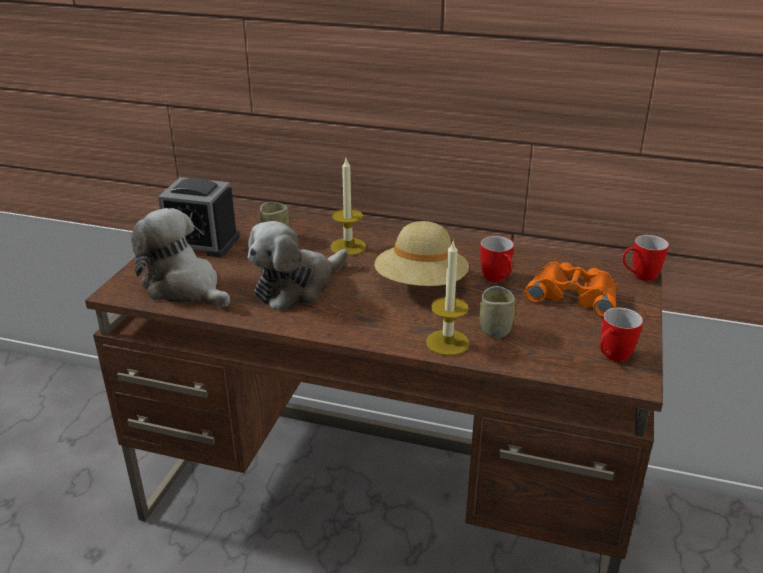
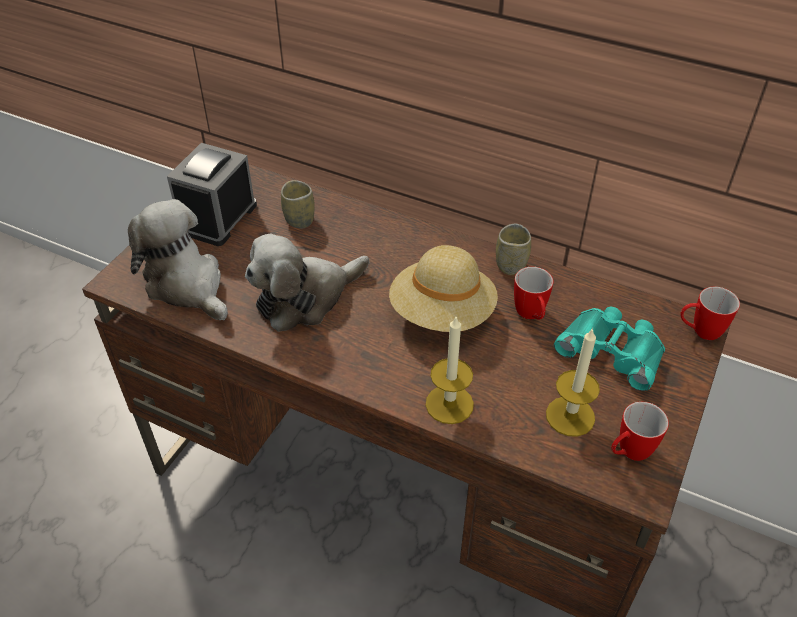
camera: 10 degrees right, 15 degrees up
alarm clock [158,177,240,257] -> alarm clock turned 90 degrees clockwise [167,143,257,246]
candle [331,158,366,256] -> candle moved to [546,327,600,437]
cup [479,286,515,339] -> cup moved to [496,224,531,275]
orange binoculars [524,262,617,317] -> turquoise binoculars [554,307,665,391]

